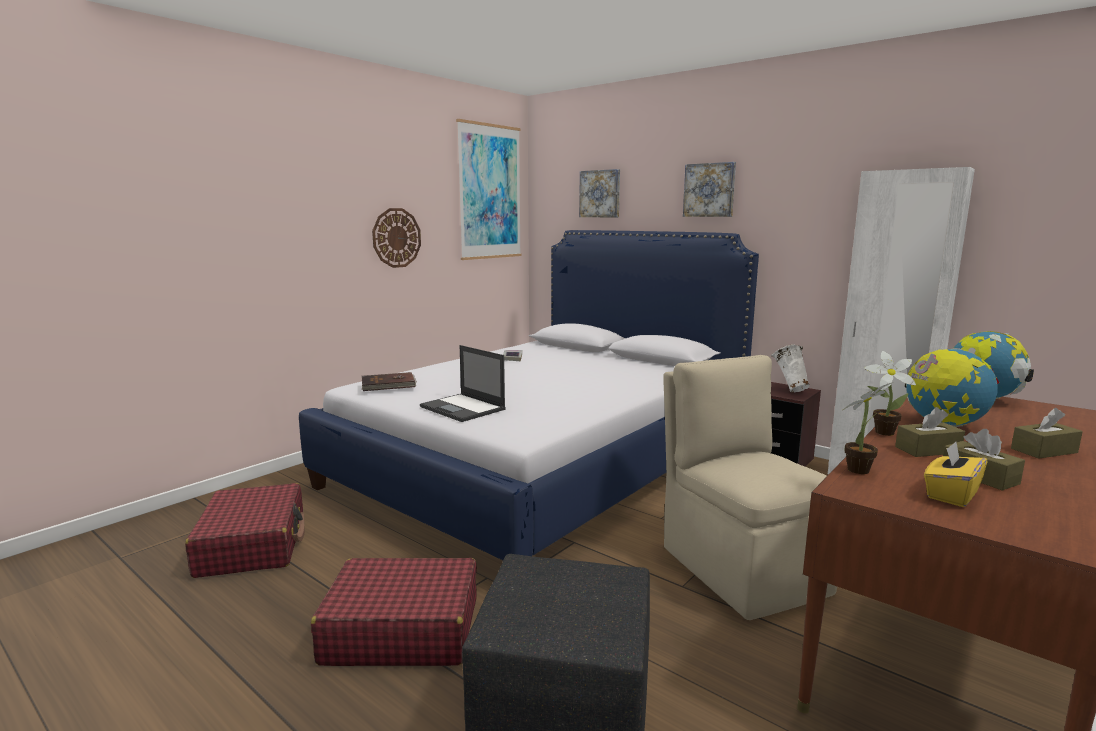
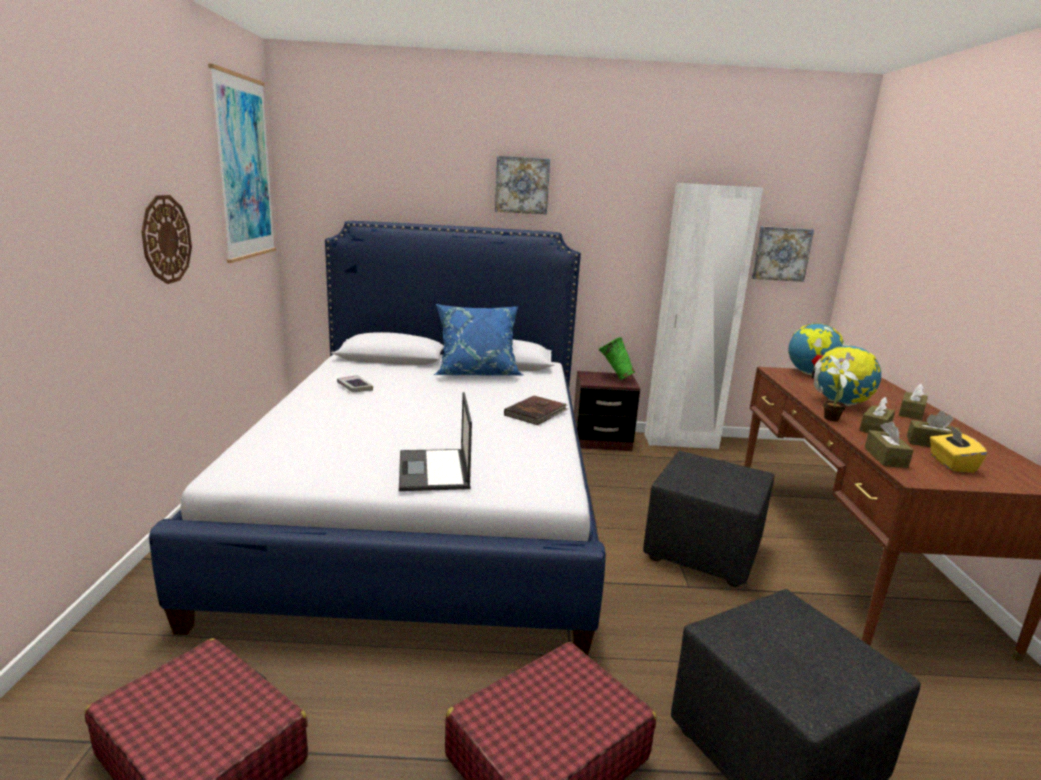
camera: 40 degrees left, 5 degrees up
brown book [362,372,417,391] -> brown book moved to [504,395,568,425]
laptop [420,345,506,422] -> laptop turned 75 degrees clockwise [399,392,472,491]
picture [579,169,620,217] -> picture moved to [752,226,814,282]
beige chair [663,355,837,620] -> black ottoman [643,451,774,587]
white vase [771,345,810,393] -> green vase [599,337,635,381]
potted plant [843,382,893,474] -> brown tissue box [865,421,914,468]
none -> blue pillow [434,304,523,376]

